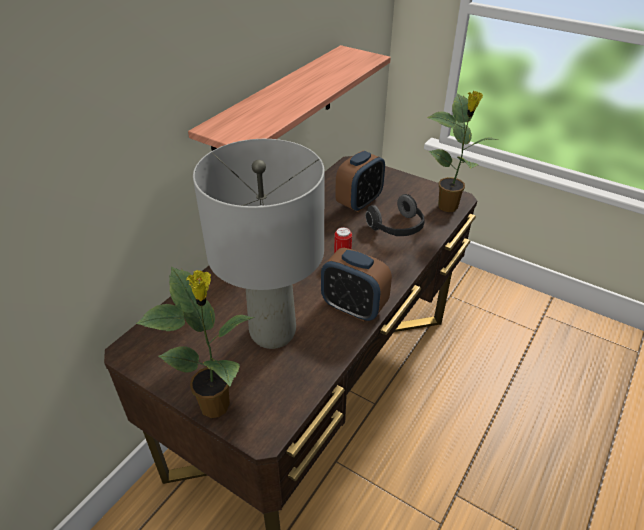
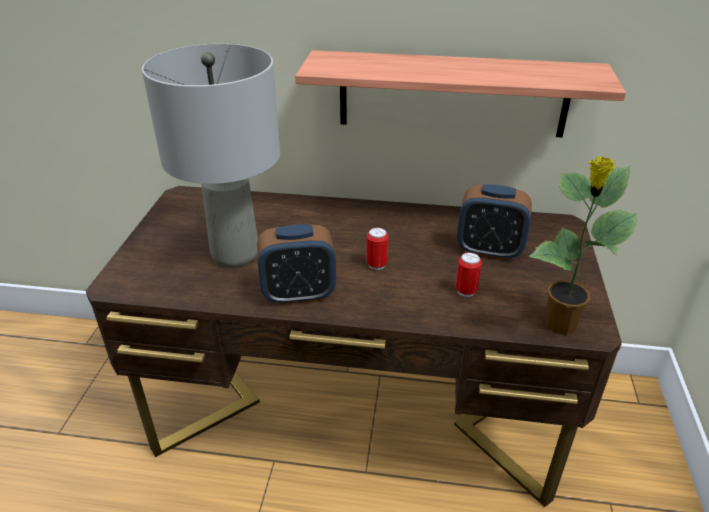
camera: 65 degrees right, 5 degrees down
potted plant [136,267,255,418] -> none
alarm clock [321,248,392,321] -> alarm clock turned 105 degrees counterclockwise [257,224,336,305]
headphones [365,194,425,236] -> can [455,252,482,297]

